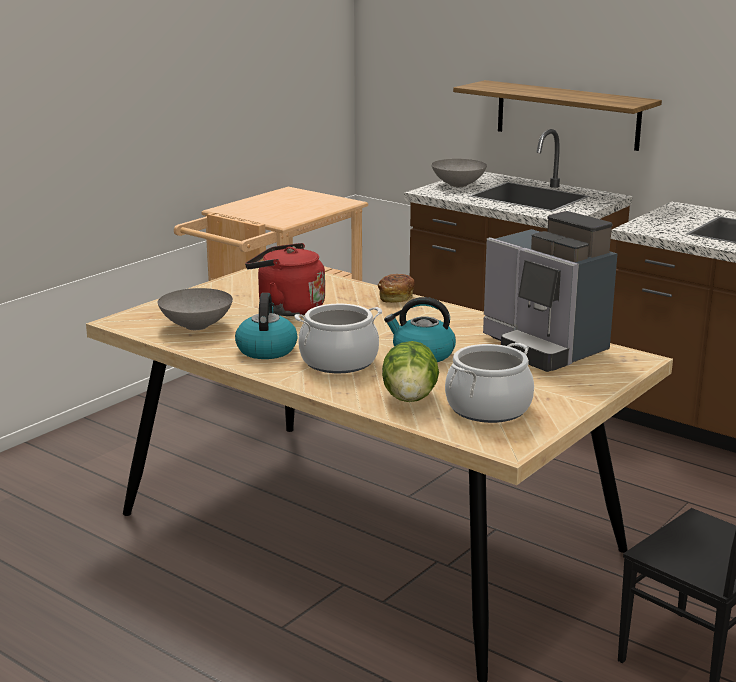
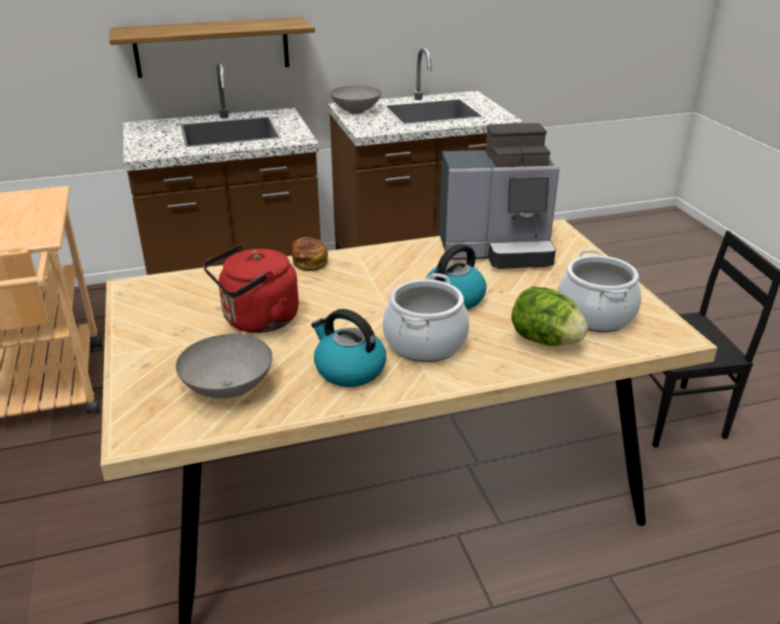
camera: 55 degrees left, 10 degrees up
grey bowl [431,159,487,187] -> grey bowl moved to [330,86,381,114]

